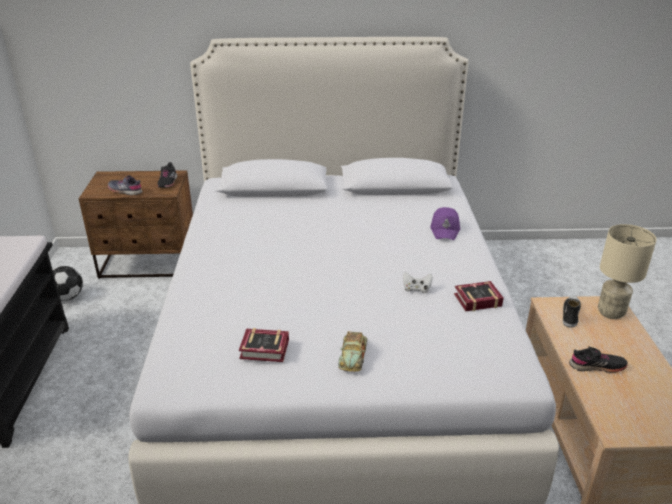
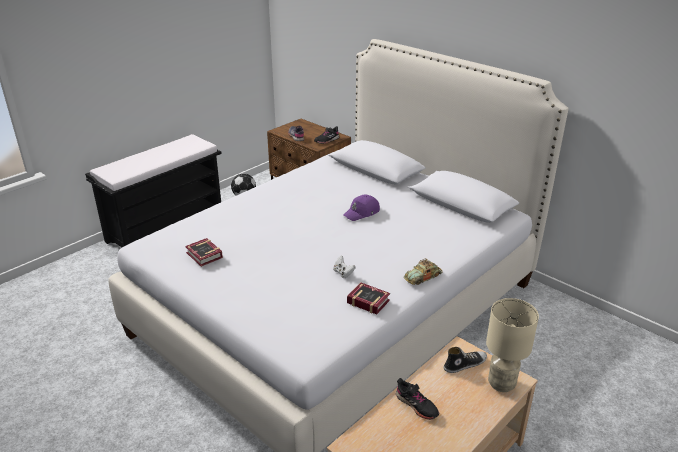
camera: 45 degrees right, 0 degrees up
toy car [338,331,367,372] -> toy car moved to [404,259,443,285]
purple cap [430,207,460,240] -> purple cap moved to [344,195,380,221]

